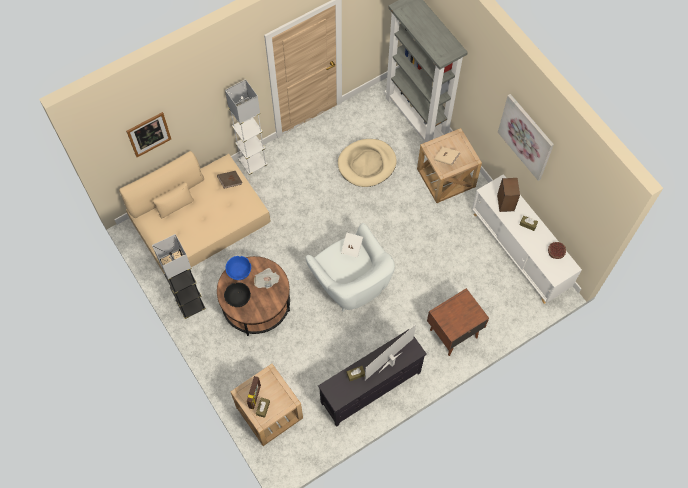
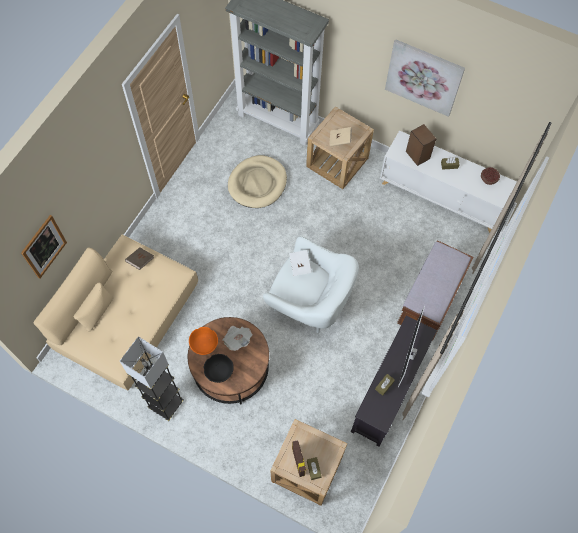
camera: 30 degrees left, 0 degrees up
white floor lamp [225,79,268,175] -> none
blue bowl [226,256,251,280] -> orange bowl [189,327,218,355]
brown nightstand [427,288,489,356] -> brown bench [397,240,474,341]

